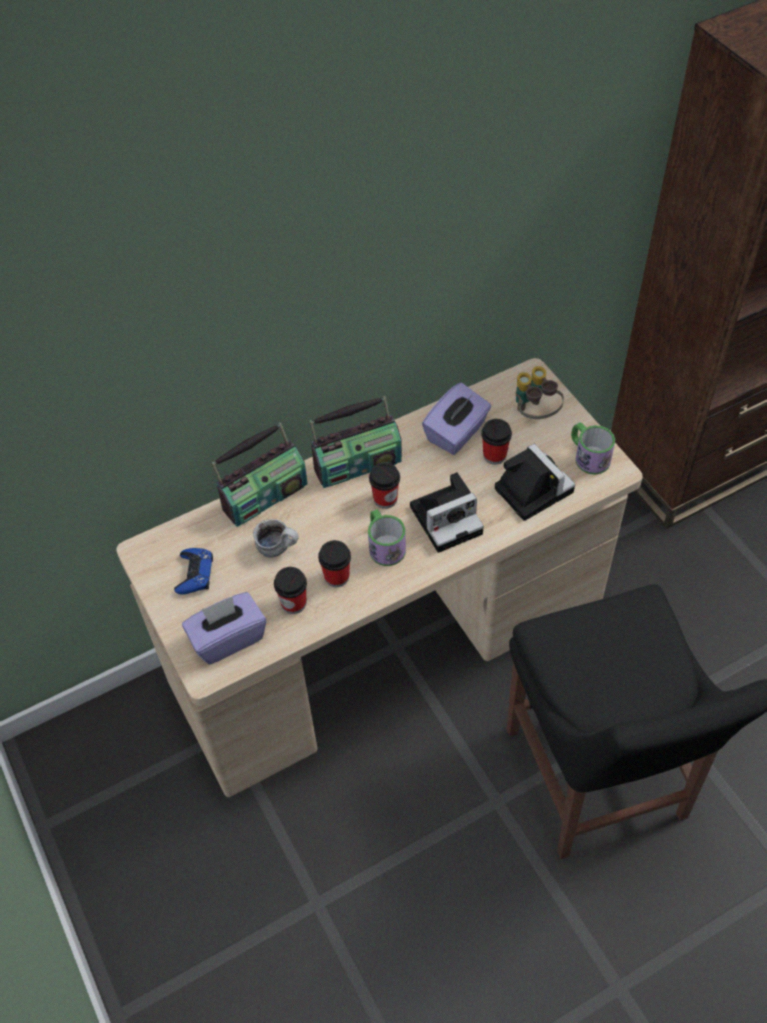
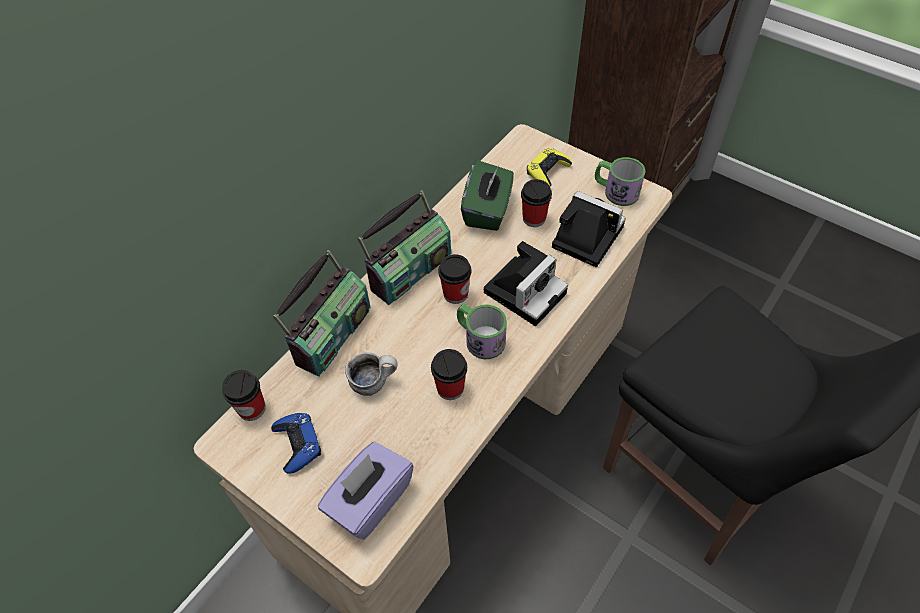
camera: 25 degrees left, 0 degrees up
cup [274,567,307,614] -> cup moved to [222,370,266,421]
purple tissue box [422,382,491,455] -> green tissue box [461,160,514,231]
binoculars [516,366,564,419] -> yellow game controller [527,148,572,186]

